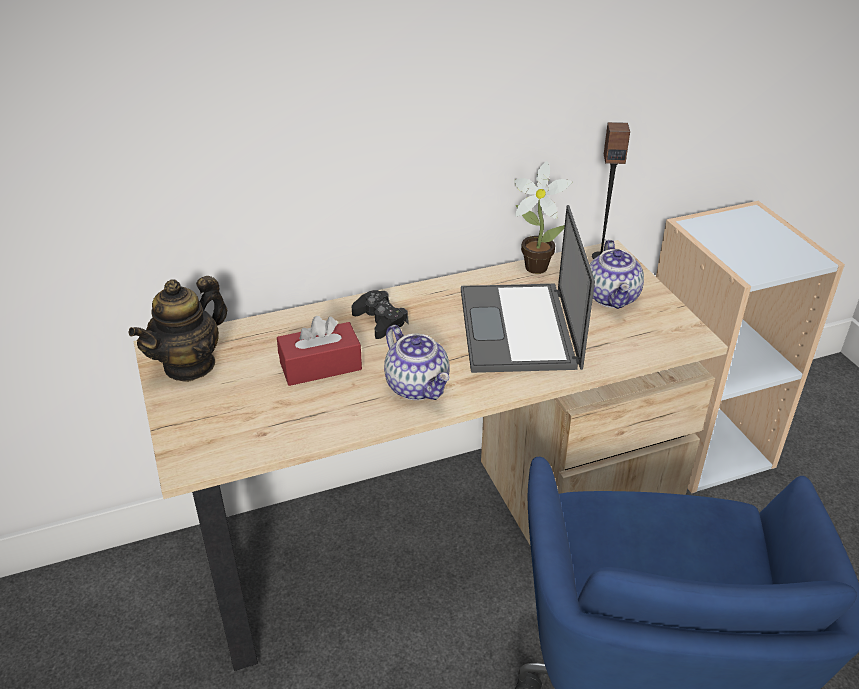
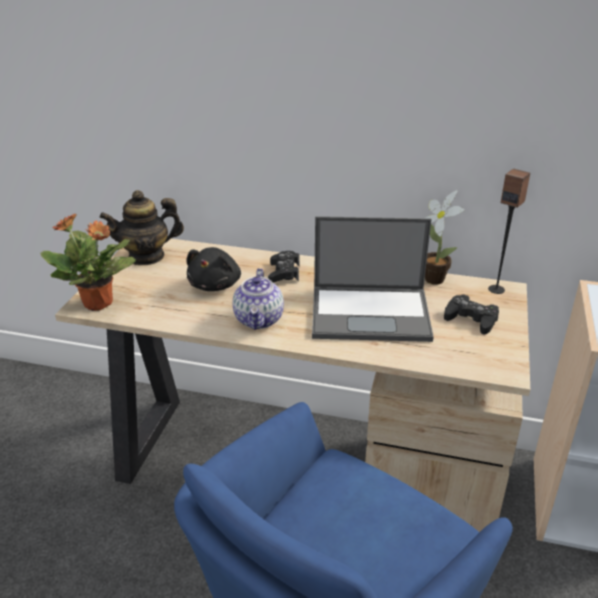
camera: 35 degrees right, 5 degrees down
red tissue box [277,316,362,386] -> black plush toy [187,247,241,291]
laptop [461,205,595,373] -> laptop turned 120 degrees counterclockwise [312,216,434,342]
teapot [589,240,644,309] -> black game controller [444,295,499,334]
none -> potted plant [40,214,136,311]

